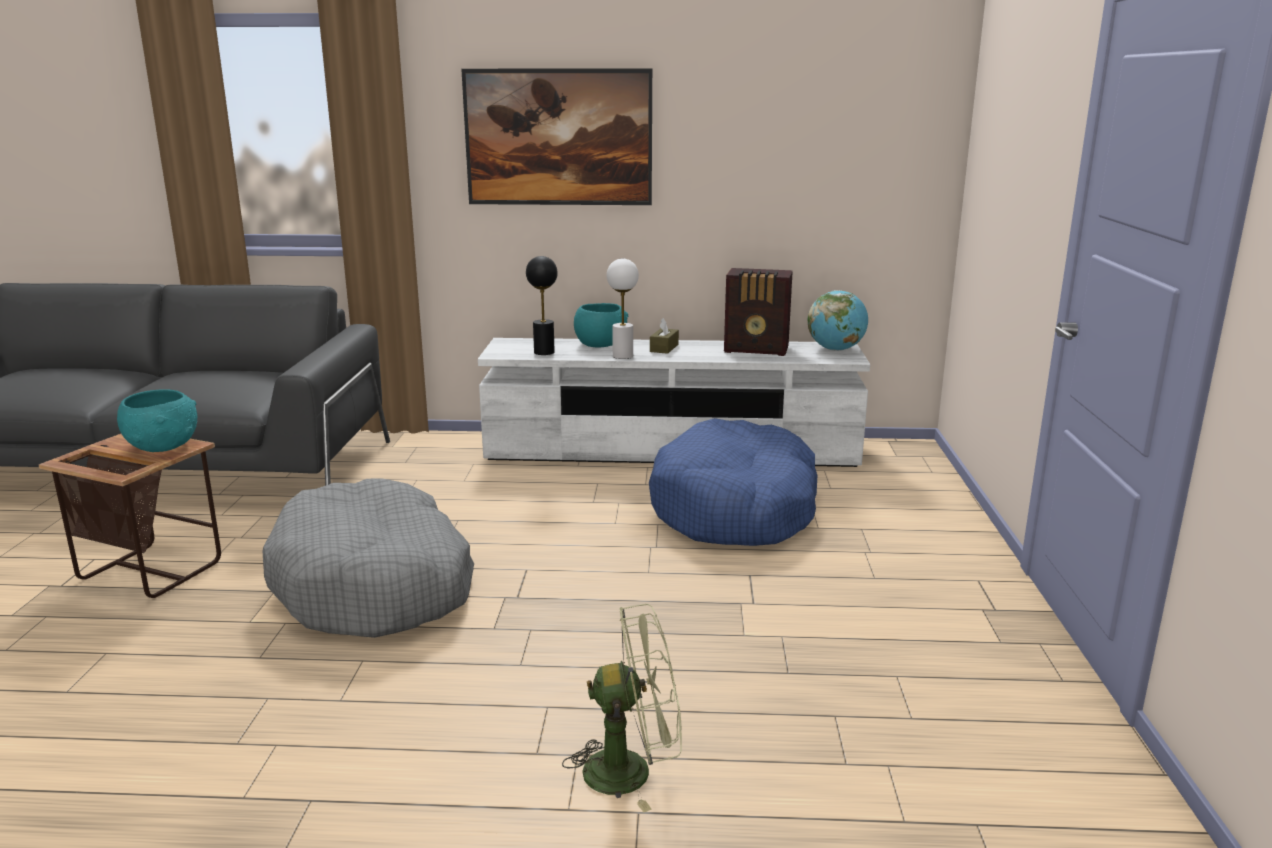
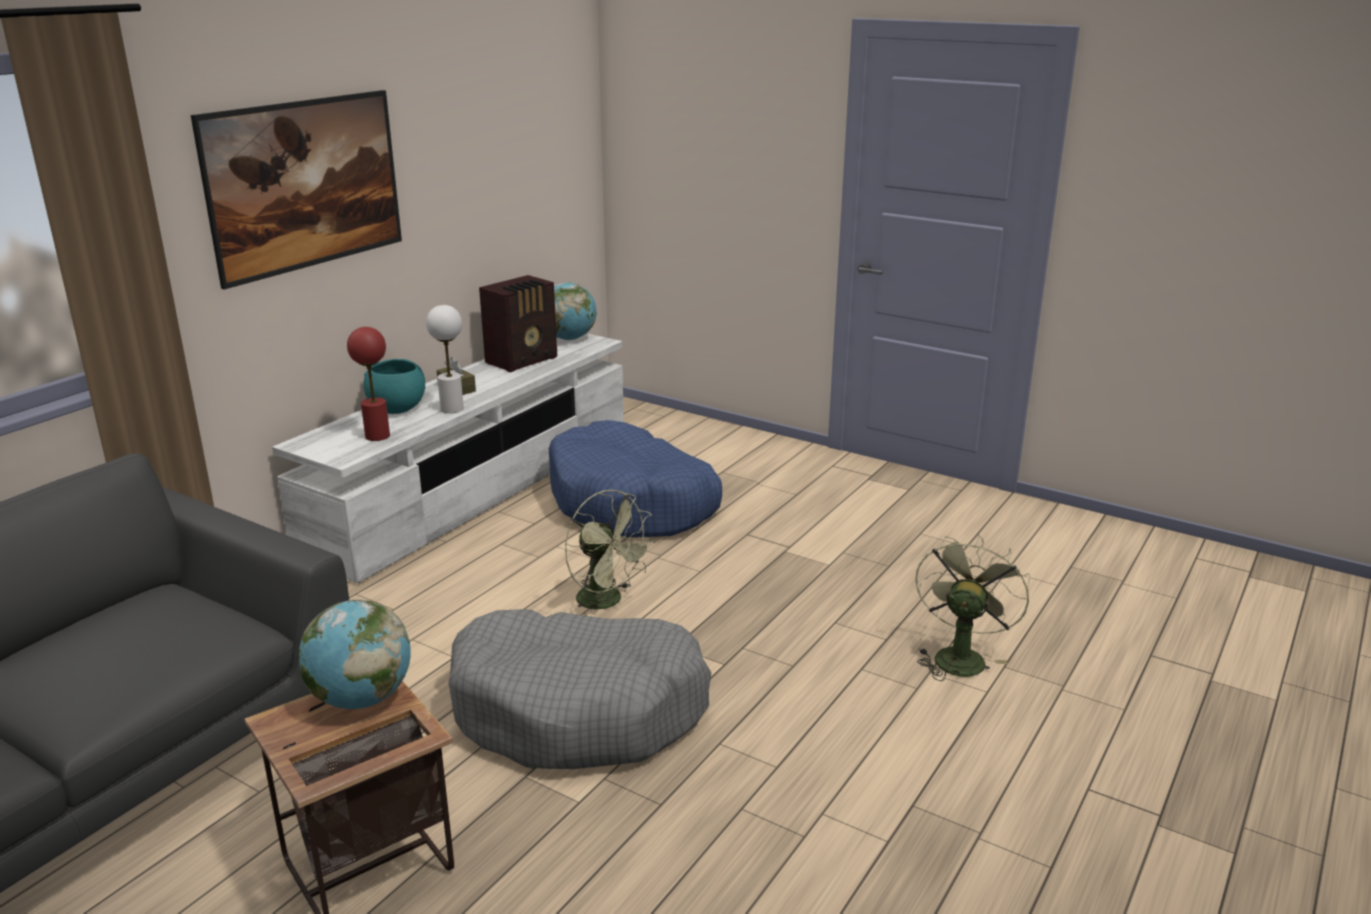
camera: 60 degrees left, 5 degrees up
turquoise bowl [117,389,197,452] -> globe [299,599,411,709]
black table lamp [526,256,558,355] -> red table lamp [347,327,390,441]
none -> green fan [565,490,655,616]

